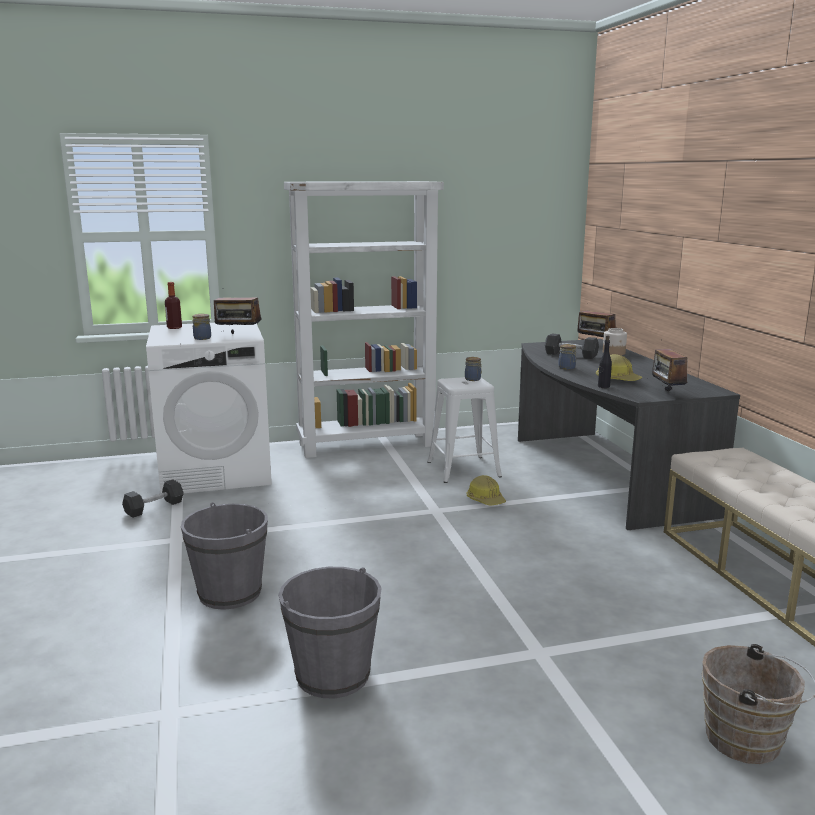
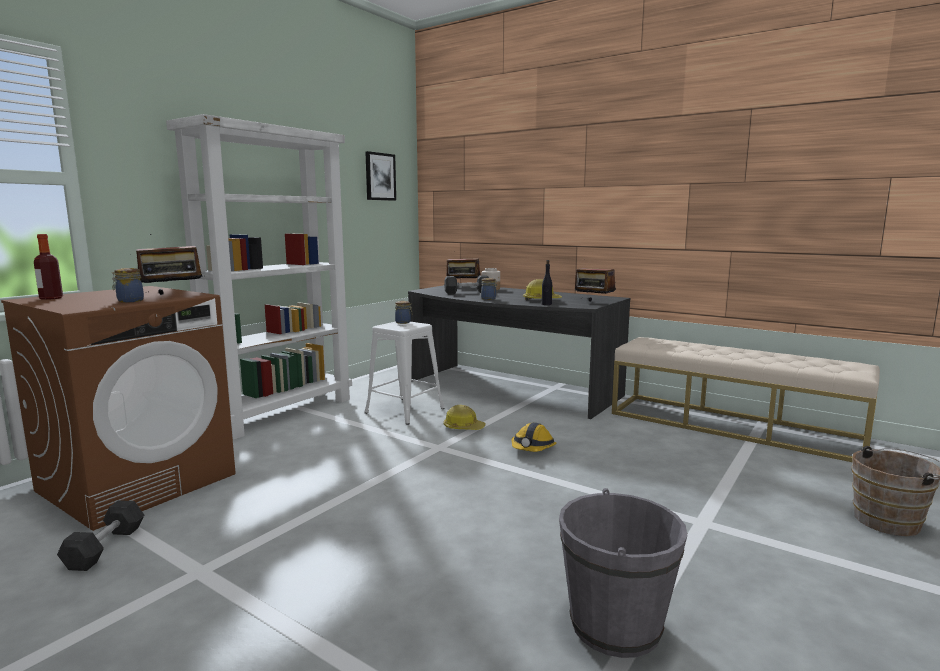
camera: 40 degrees left, 5 degrees down
white washing machine [146,323,272,494] -> brown washing machine [1,286,236,531]
grey bucket [181,502,268,610] -> none
none -> picture [365,151,396,201]
none -> hard hat [511,423,556,452]

